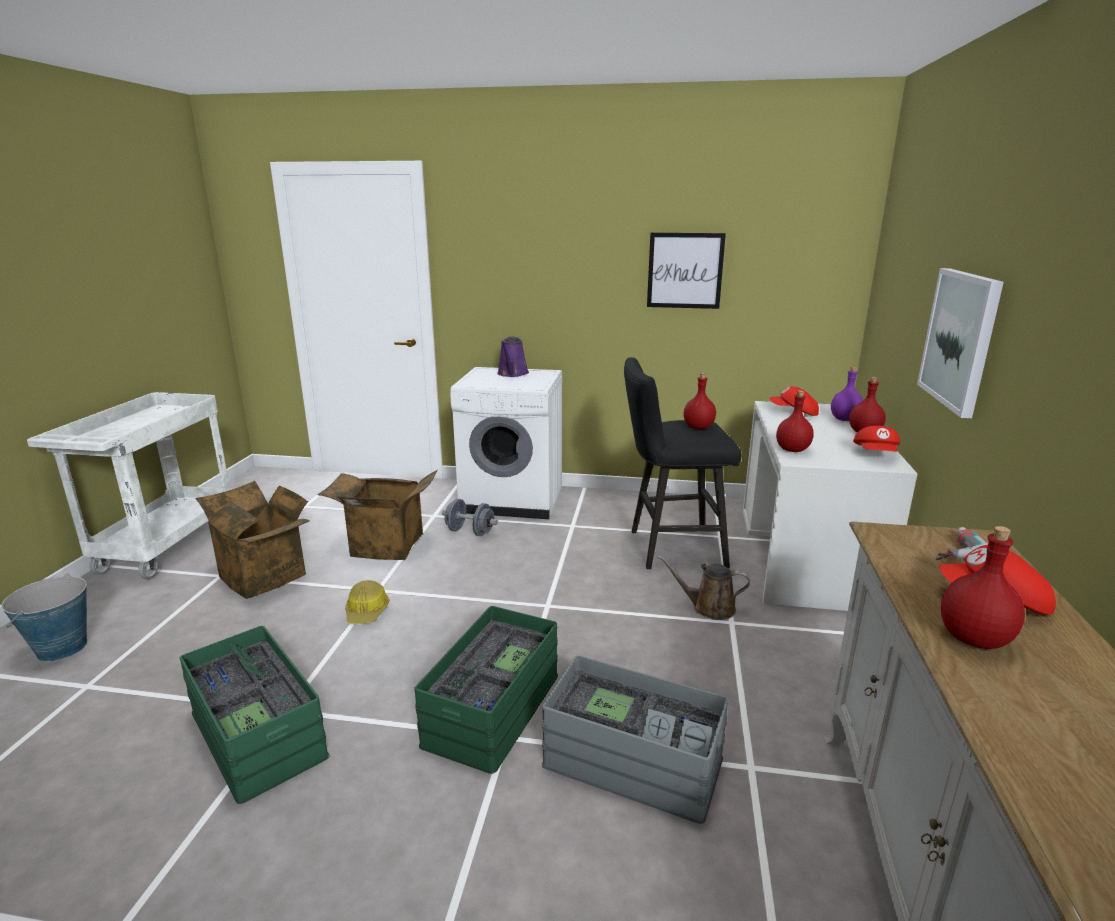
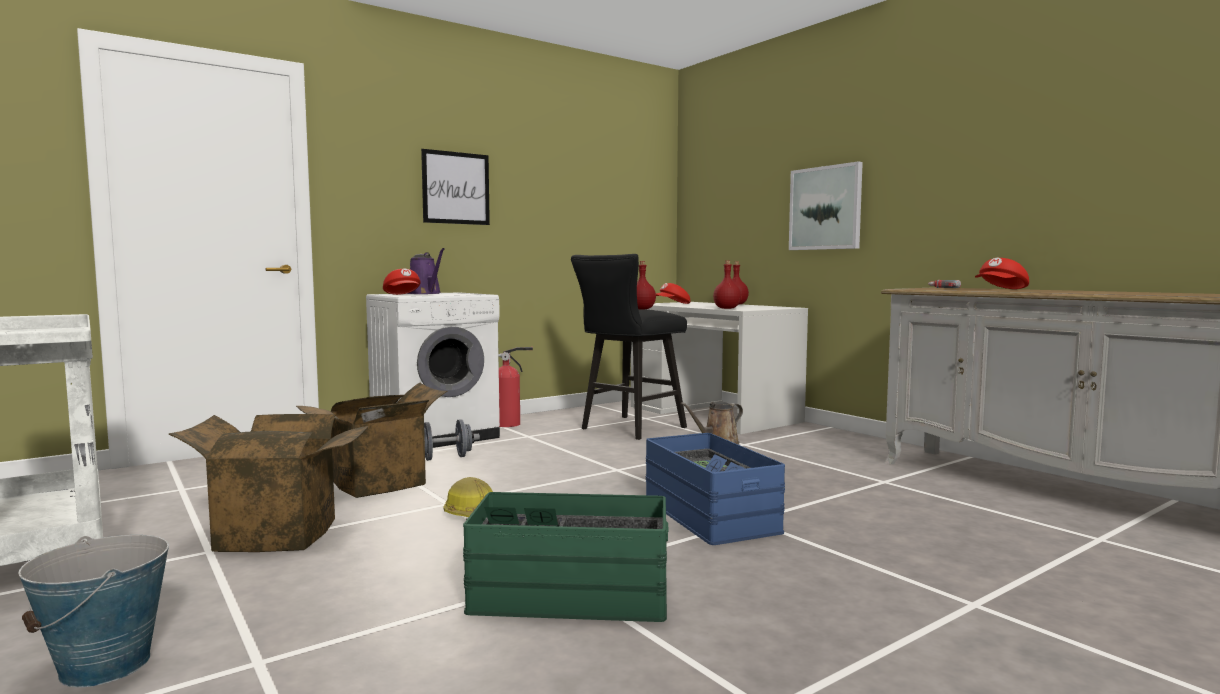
camera: 45 degrees left, 15 degrees down
green storage box [414,606,558,774] -> blue storage box [646,433,785,545]
grey storage box [542,656,729,824] -> none
picture [647,232,726,309] -> picture moved to [421,149,490,225]
purple bottle [831,367,863,421] -> none
red cap [853,426,900,452] -> red cap moved to [383,268,421,295]
red bottle [941,526,1025,649] -> none
none -> fire extinguisher [498,347,533,427]

